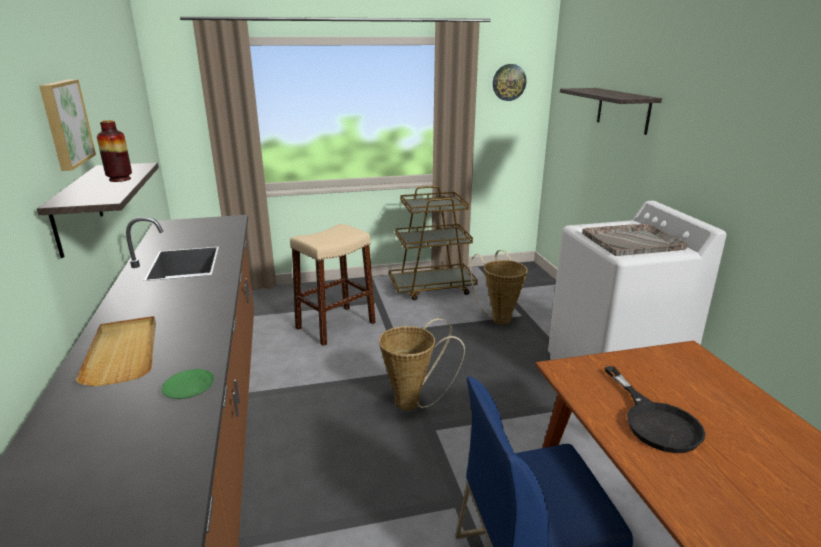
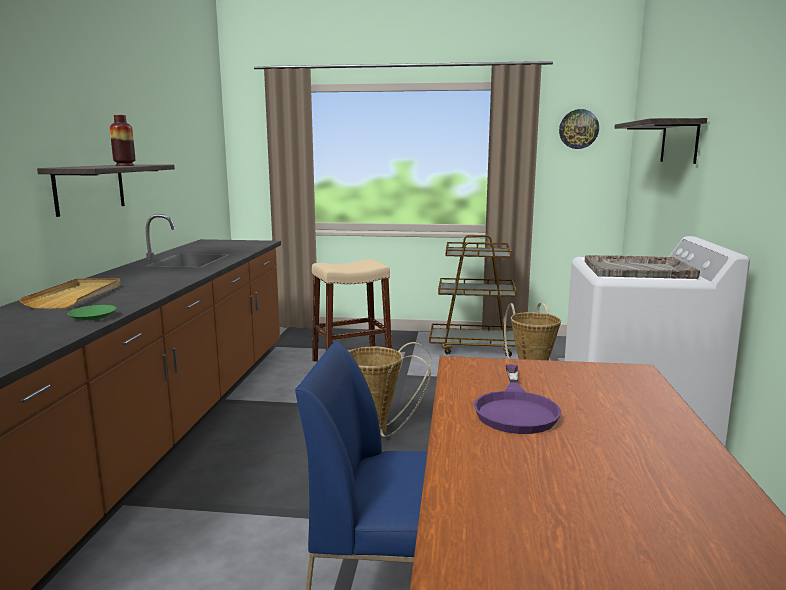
camera: 20 degrees right, 10 degrees down
picture [39,79,96,171] -> none
black frying pan [605,366,706,453] -> purple frying pan [474,365,561,434]

